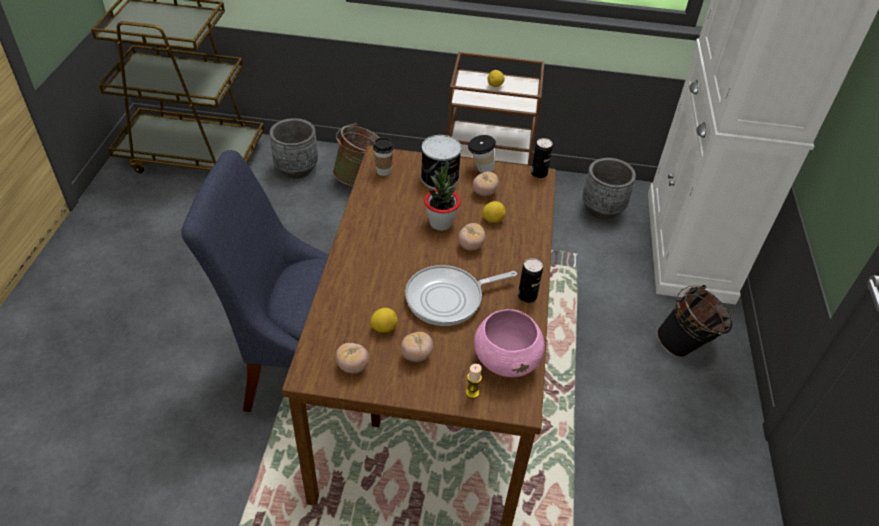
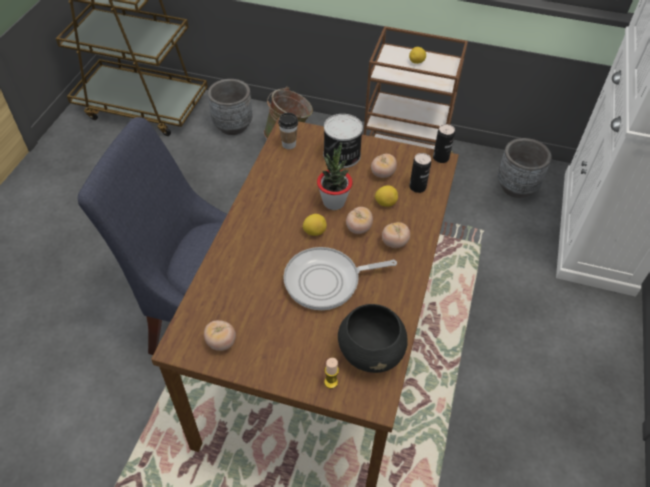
camera: 10 degrees right, 5 degrees up
lemon [370,308,398,333] -> lemon moved to [303,214,327,236]
tomato [401,332,433,362] -> tomato moved to [382,222,410,248]
cup [468,135,496,173] -> none
pink bowl [474,309,545,377] -> black bowl [338,304,408,373]
can [518,258,543,303] -> can moved to [409,153,431,193]
black bucket [657,285,732,358] -> none

